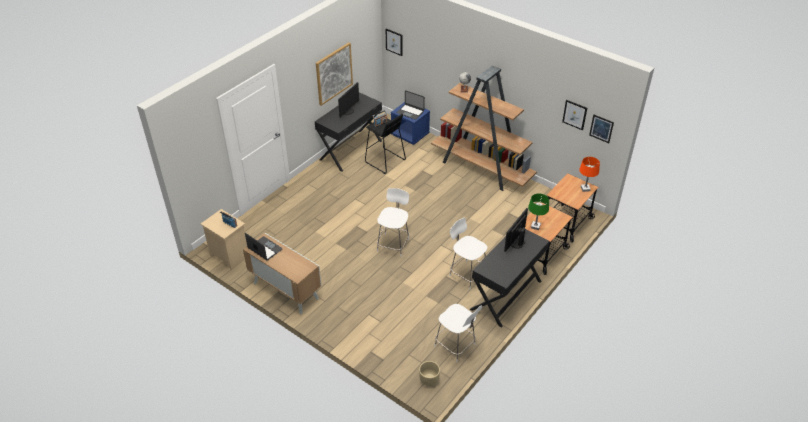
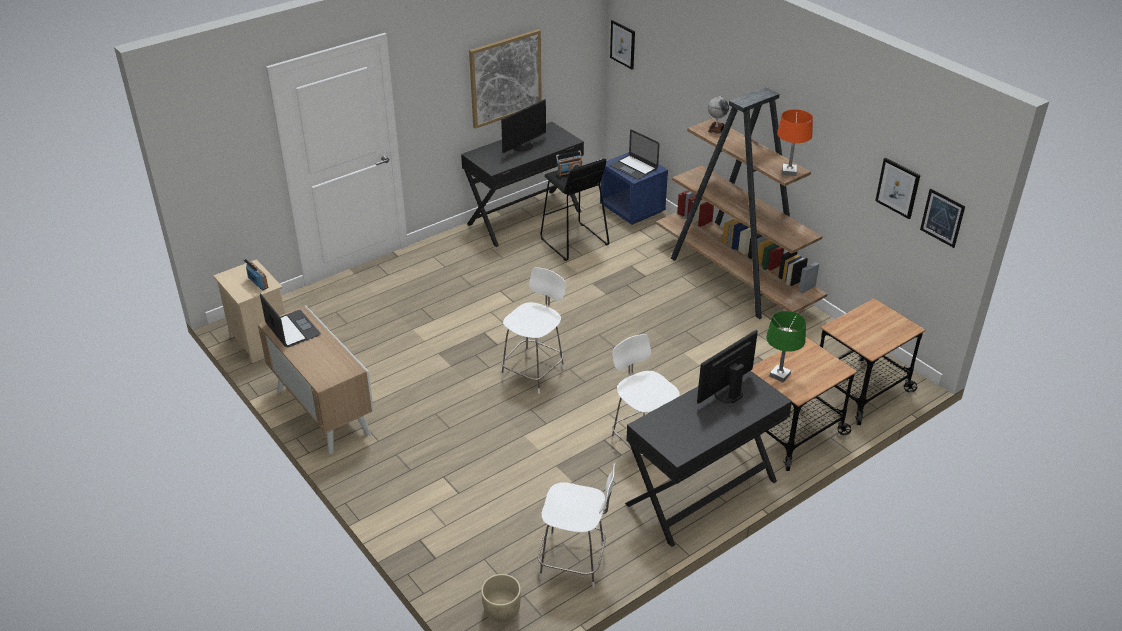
camera: 15 degrees right, 5 degrees down
white chair [435,304,482,362] -> white chair turned 45 degrees counterclockwise [538,463,616,588]
orange table lamp [579,157,600,192] -> orange table lamp moved to [777,109,813,176]

